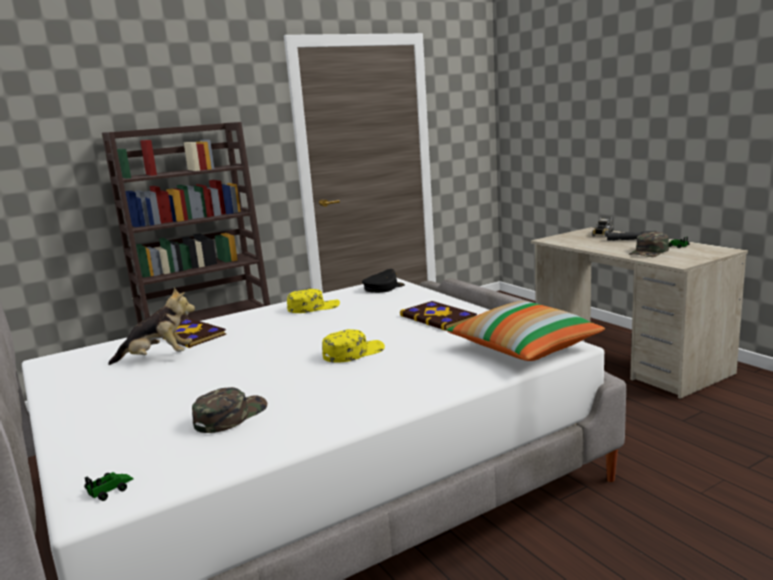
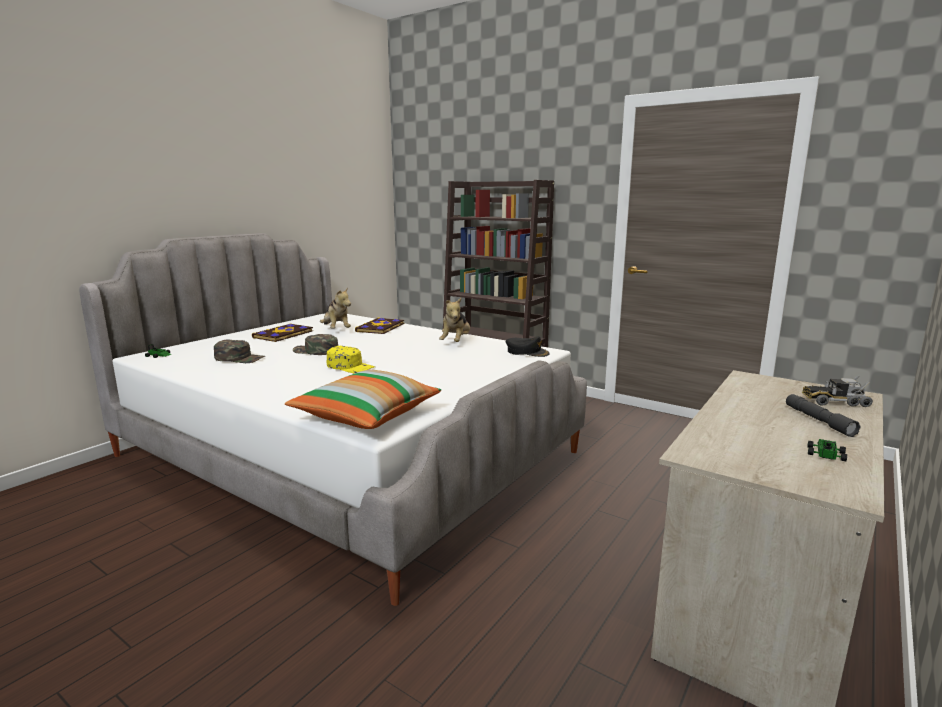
camera: 65 degrees right, 0 degrees up
yellow cap [287,289,340,313] -> plush toy [439,298,470,342]
book [400,301,477,331] -> book moved to [252,323,313,342]
green cap [629,232,669,257] -> green cap moved to [293,334,338,355]

